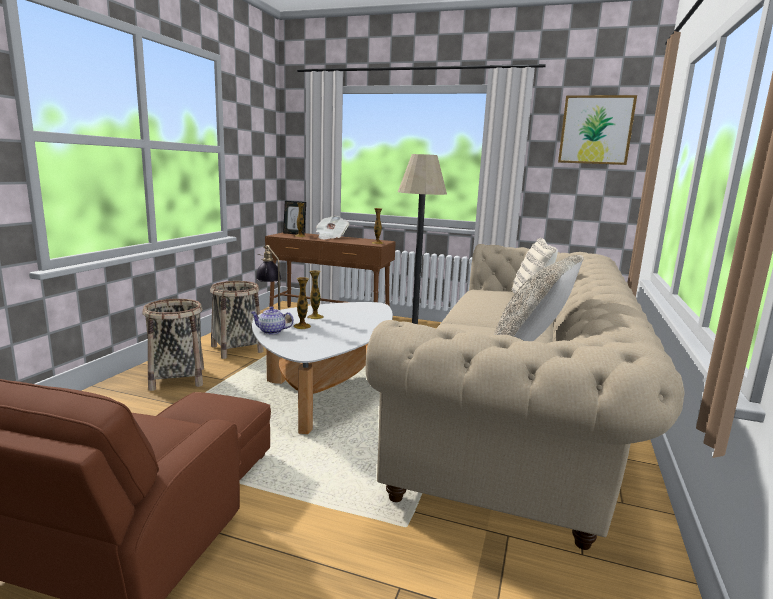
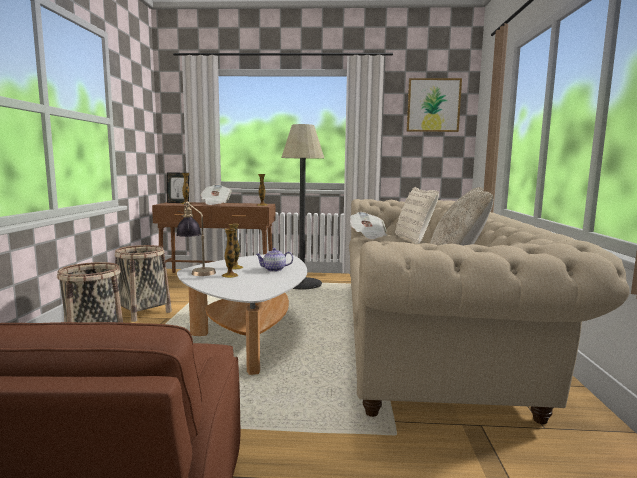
camera: 15 degrees left, 5 degrees down
teapot [250,307,294,334] -> teapot moved to [255,248,293,272]
none -> newspaper [350,212,387,239]

